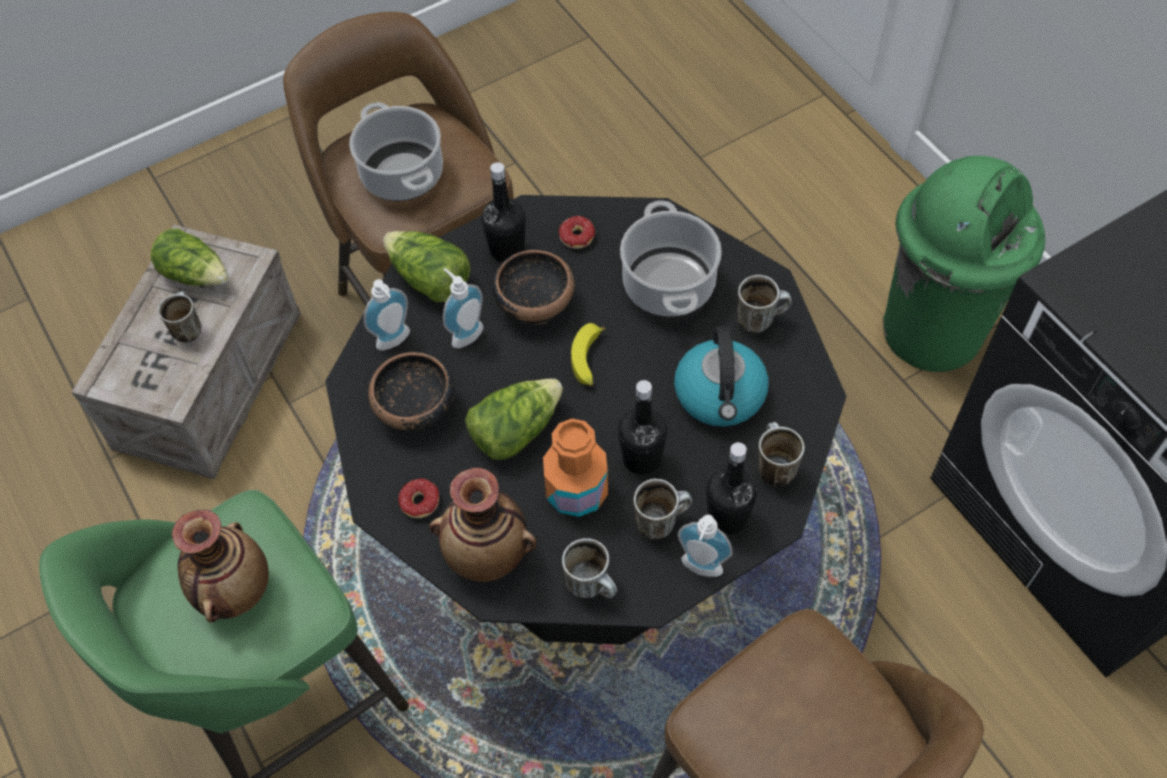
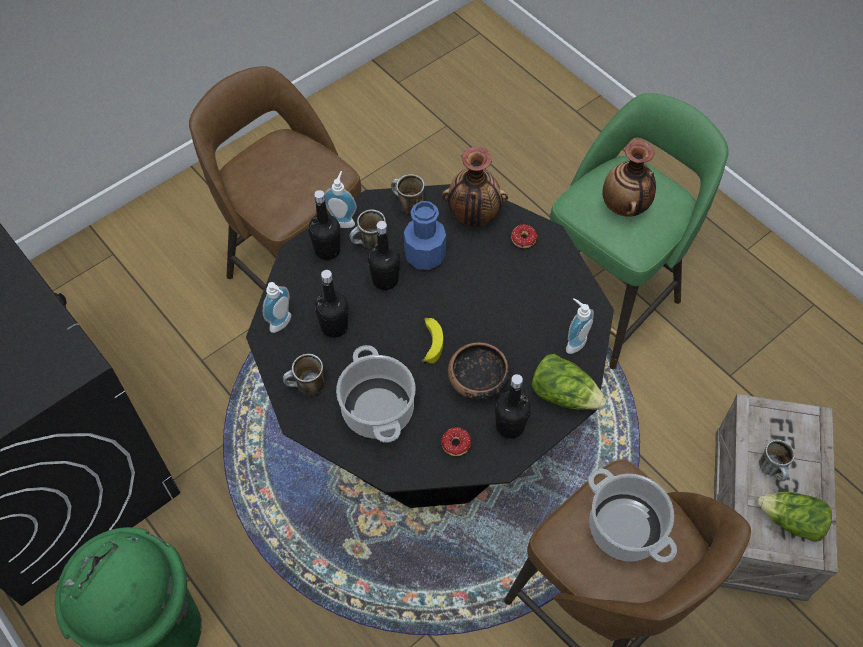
camera: 170 degrees right, 0 degrees up
bowl [368,352,455,430] -> none
soap dispenser [443,268,483,348] -> soap dispenser moved to [263,282,291,333]
lettuce [465,379,563,460] -> none
orange bottle [543,419,608,517] -> blue bottle [404,201,446,270]
kettle [674,326,769,427] -> black bottle [315,270,348,338]
mug [758,422,805,486] -> none

